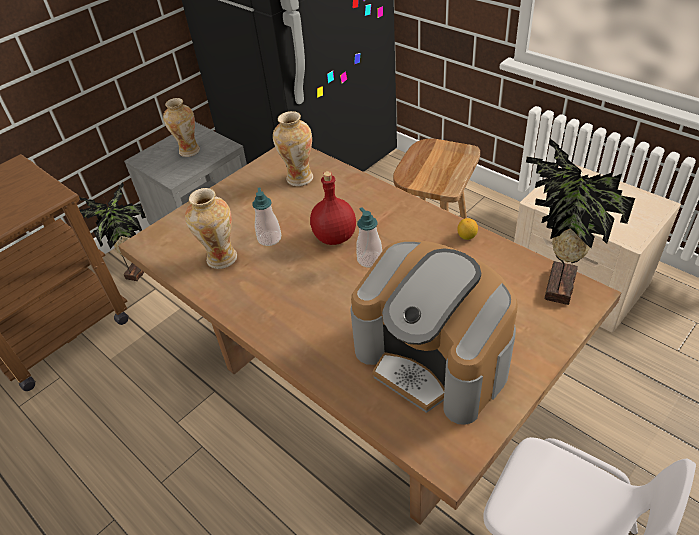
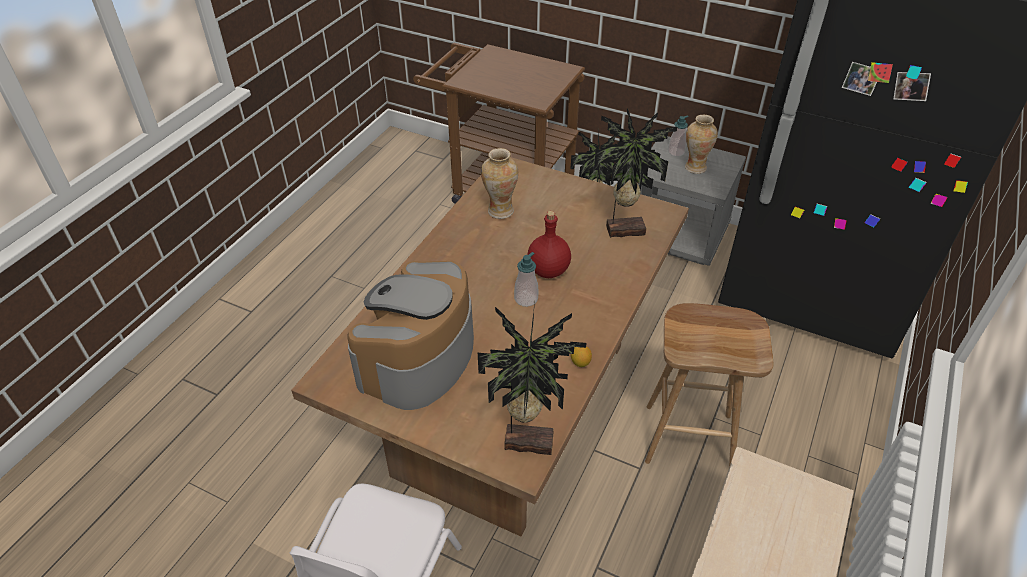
camera: 70 degrees right, 0 degrees up
soap dispenser [252,187,281,246] -> soap dispenser moved to [668,115,689,157]
vase [273,111,313,186] -> potted plant [594,108,677,238]

